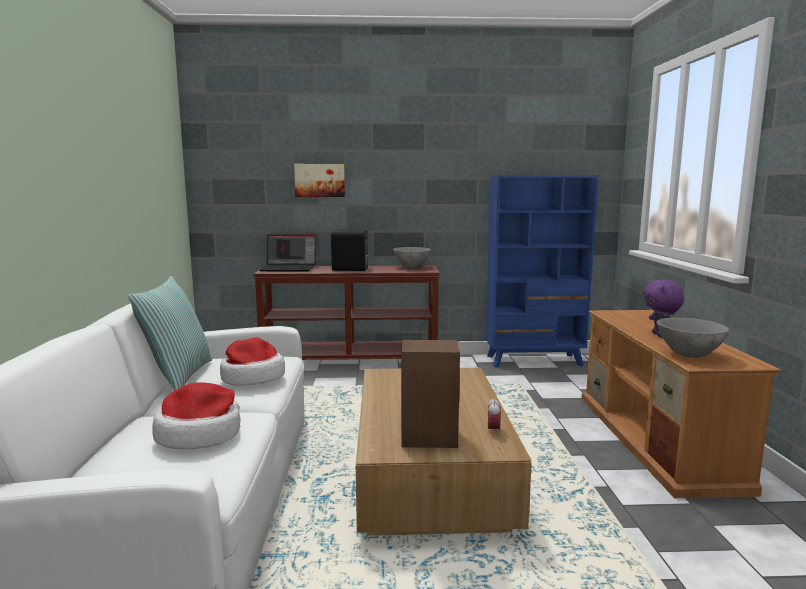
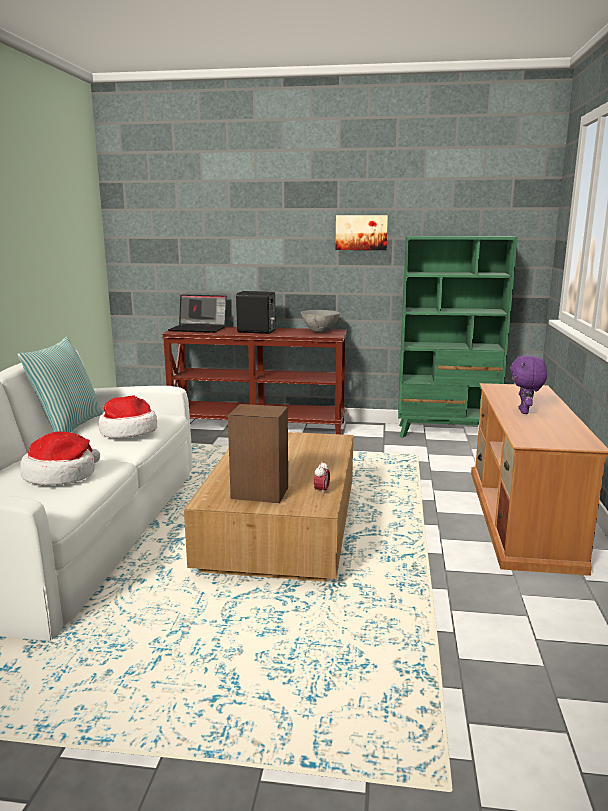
camera: 10 degrees right, 5 degrees up
picture [294,164,345,197] -> picture moved to [335,215,388,250]
blue bookcase [486,175,599,368] -> green bookcase [398,236,518,438]
grey bowl [657,318,729,358] -> none

